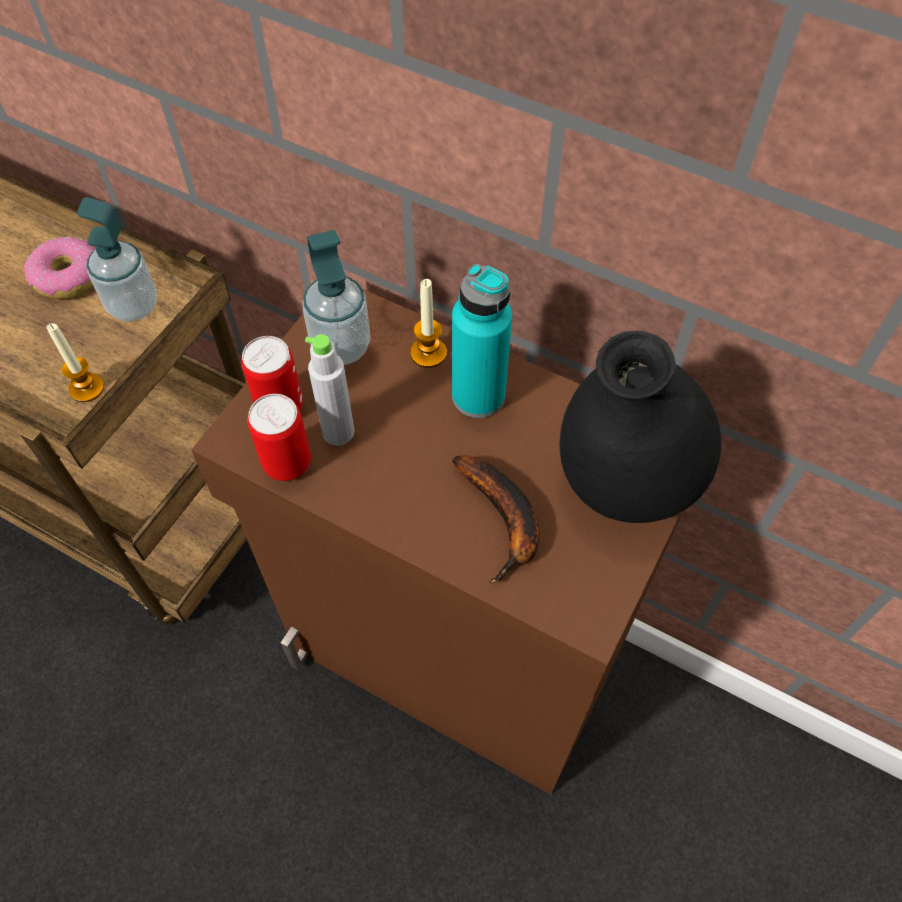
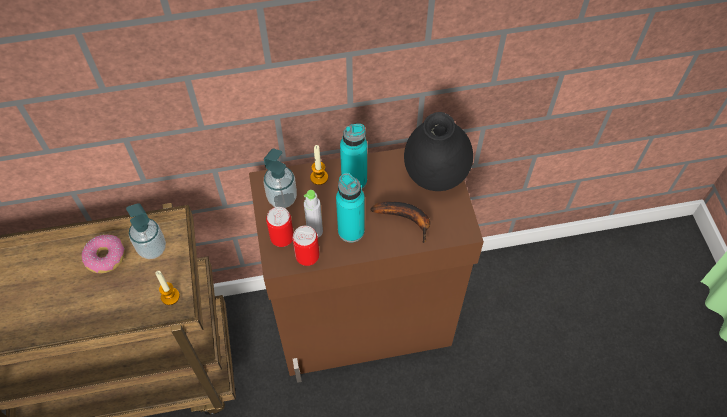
camera: 40 degrees left, 0 degrees up
none -> turquoise bottle [336,173,365,242]

